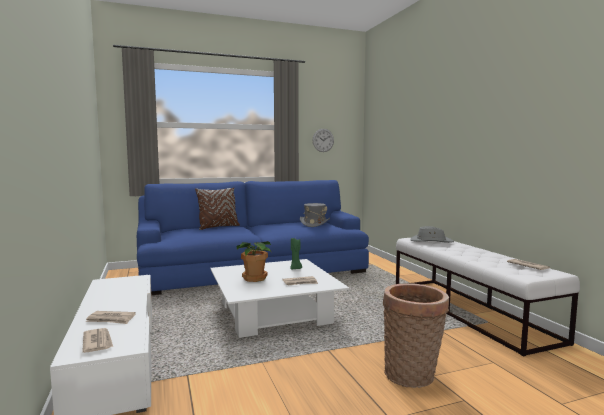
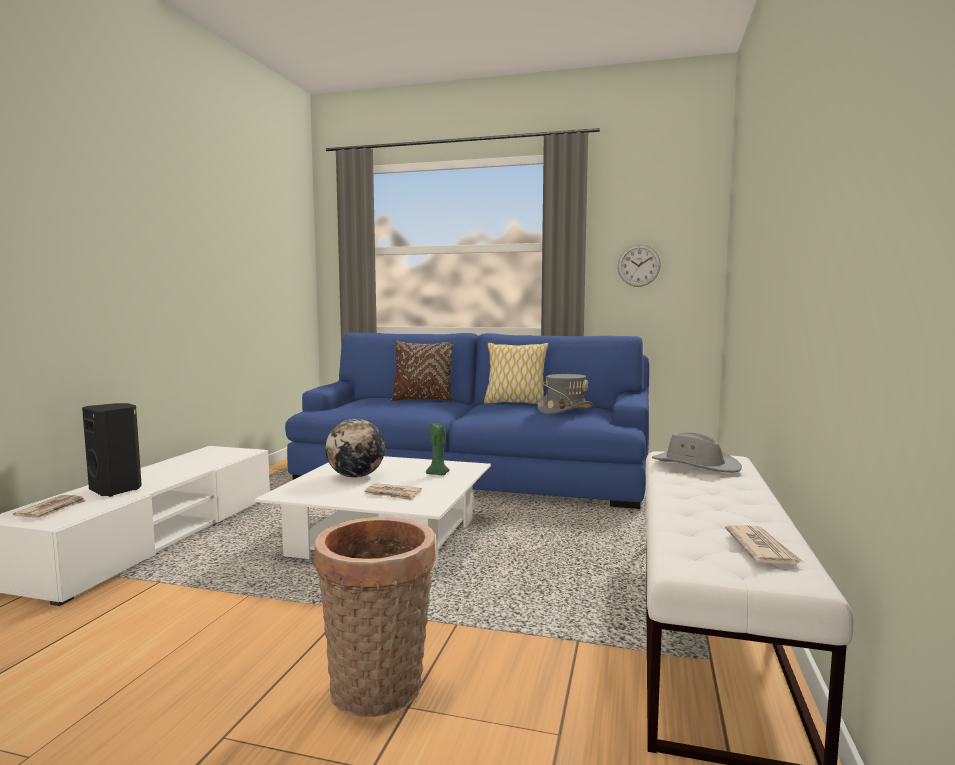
camera: 35 degrees right, 0 degrees up
newspaper [86,311,136,324] -> black speaker [82,403,142,497]
potted plant [236,241,271,282] -> globe [325,419,385,478]
none -> pillow [484,343,548,404]

